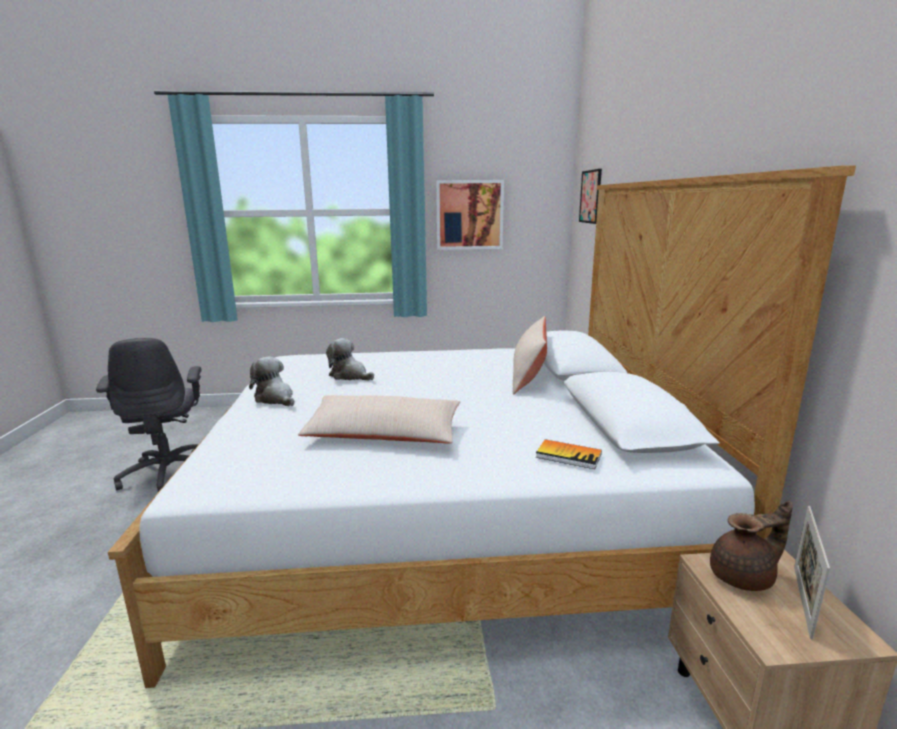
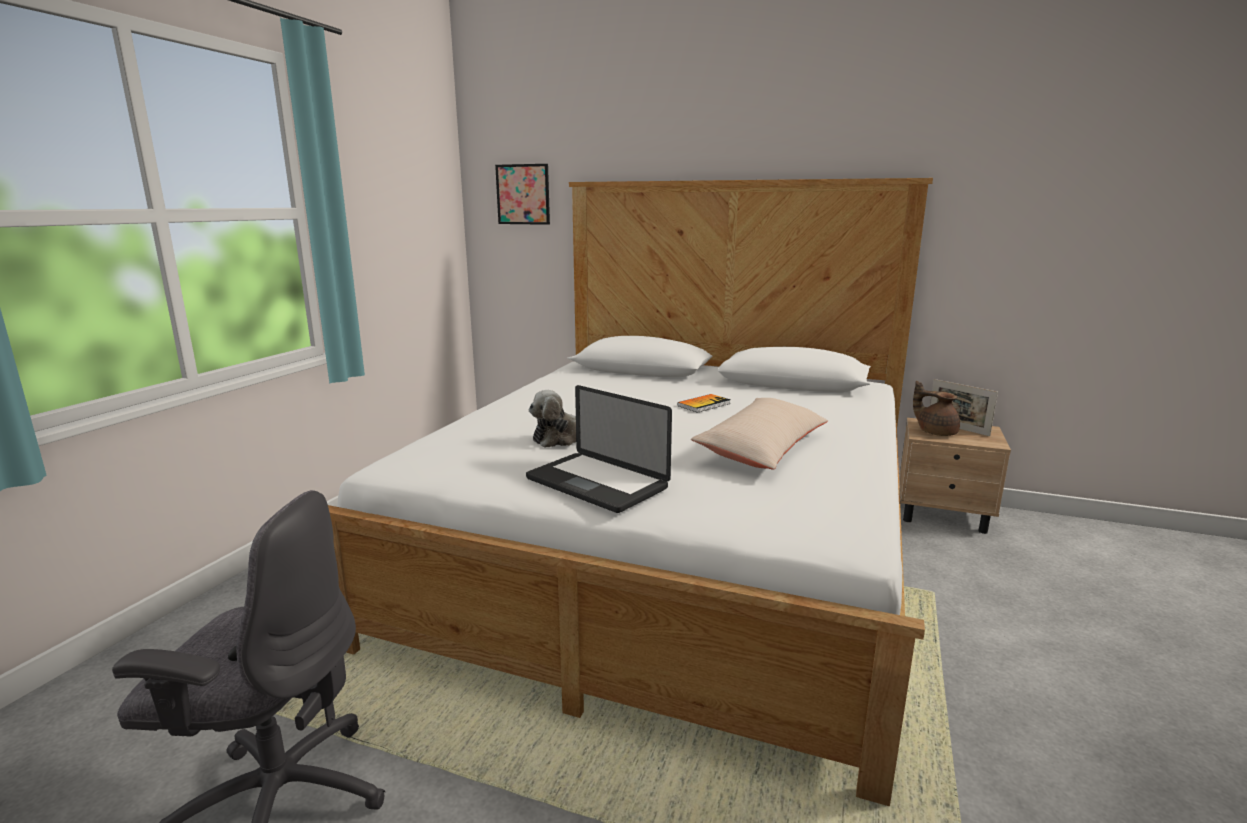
camera: 65 degrees left, 0 degrees up
plush toy [249,356,294,406] -> laptop [526,385,672,513]
picture [436,180,504,250] -> none
beige pillow [513,316,547,394] -> none
book [536,439,602,469] -> book moved to [677,394,731,413]
brown teapot [710,501,793,591] -> brown teapot turned 60 degrees counterclockwise [913,381,960,436]

